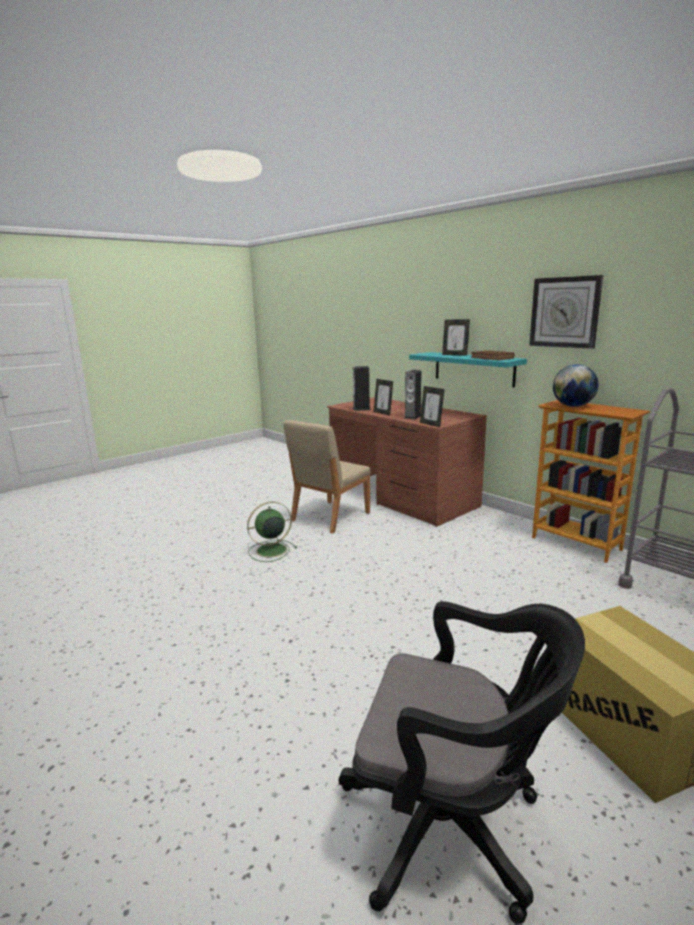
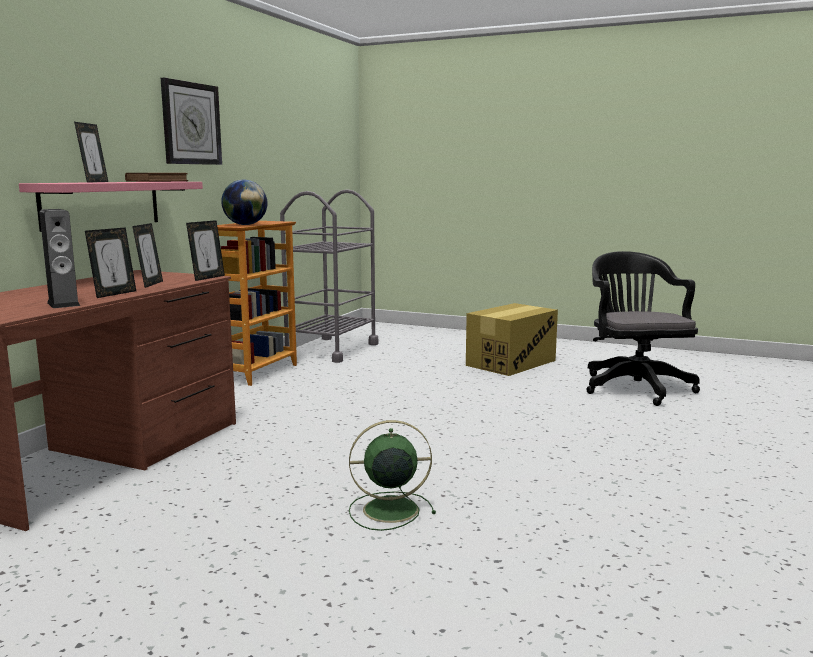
camera: 115 degrees left, 5 degrees down
green fan [247,502,297,562] -> green fan turned 135 degrees clockwise [349,420,436,531]
beige chair [283,420,371,534] -> none
speaker [404,370,422,419] -> picture frame [132,223,163,288]
turquoise shelf [409,352,527,387] -> pink shelf [19,182,203,232]

